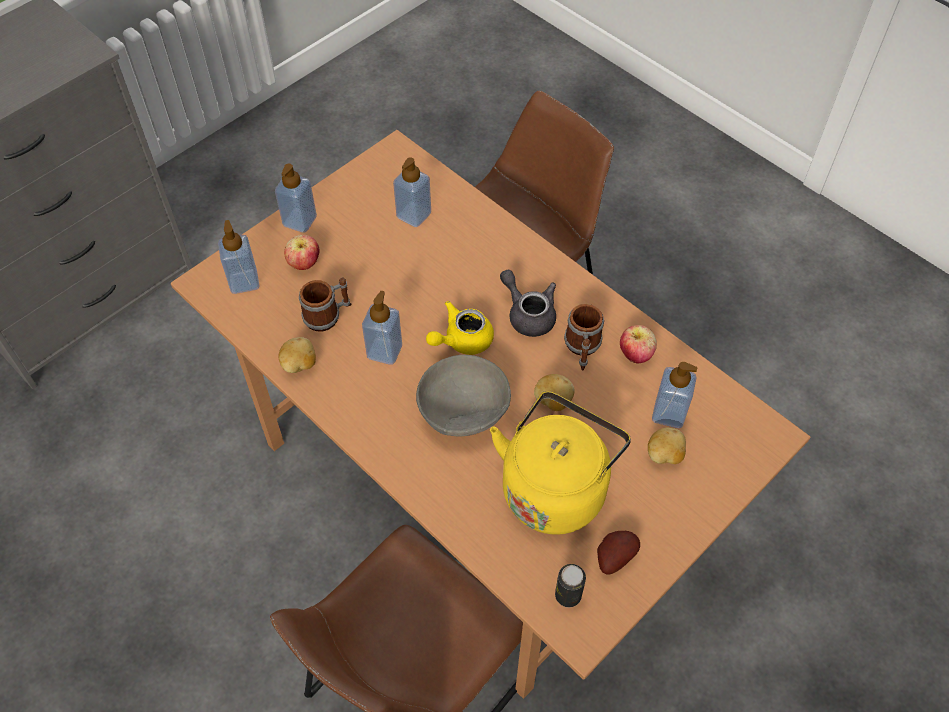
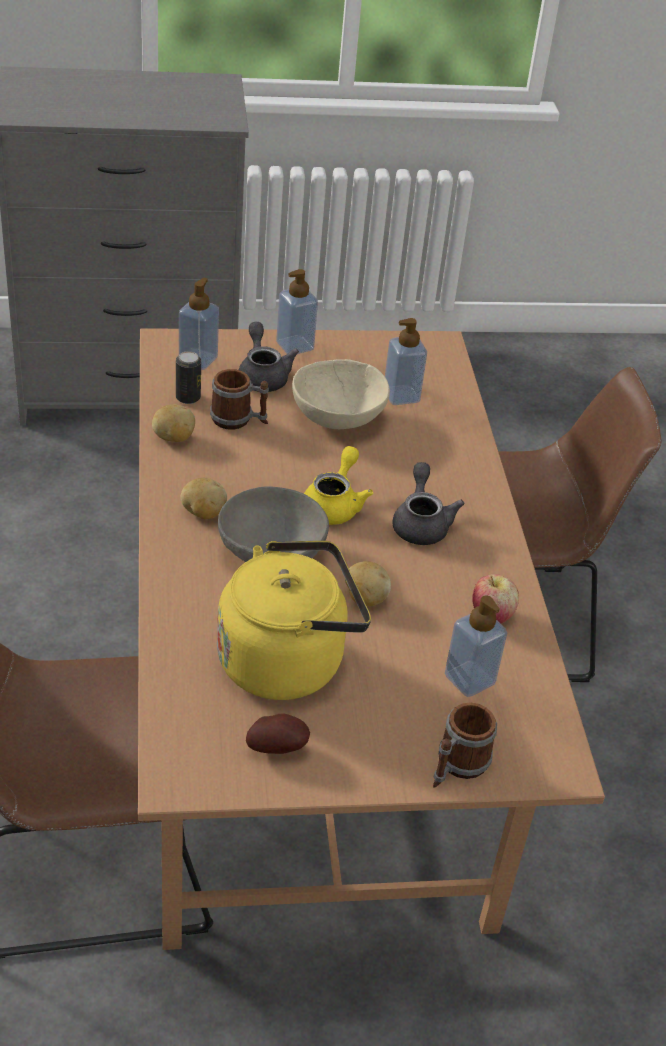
camera: 35 degrees right, 15 degrees down
apple [284,235,320,270] -> grey teapot [239,322,299,392]
soap dispenser [362,291,402,365] -> none
yellow teapot [426,301,494,355] -> yellow teapot turned 105 degrees clockwise [304,446,373,525]
can [555,564,586,607] -> can moved to [176,351,201,404]
mug [564,304,604,371] -> mug moved to [433,702,497,788]
potato [648,428,686,464] -> potato moved to [180,478,227,519]
none -> beige bowl [292,359,390,429]

